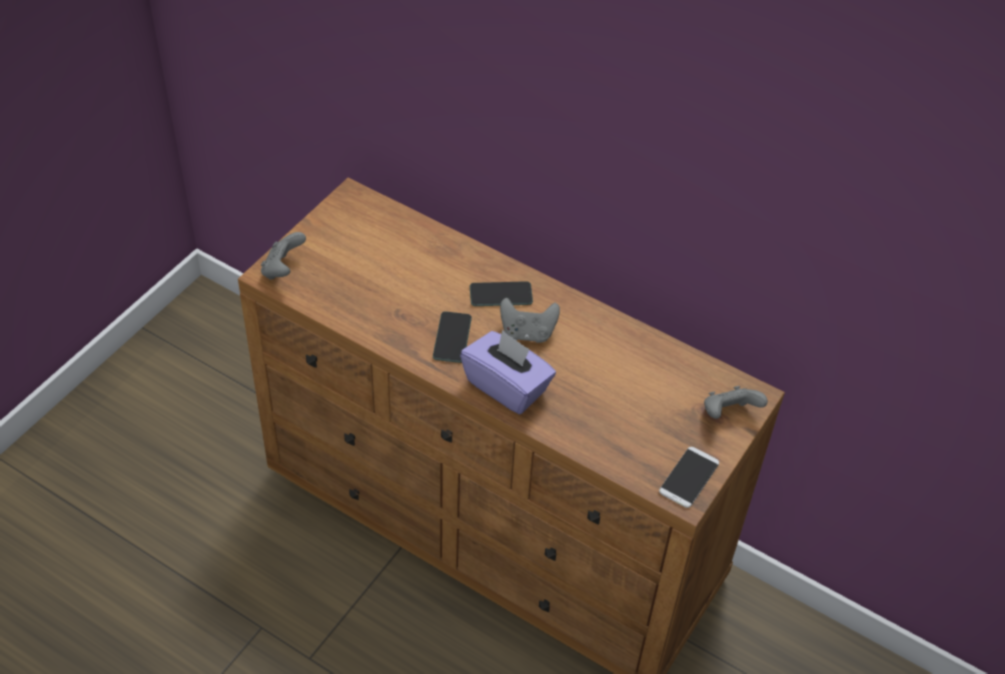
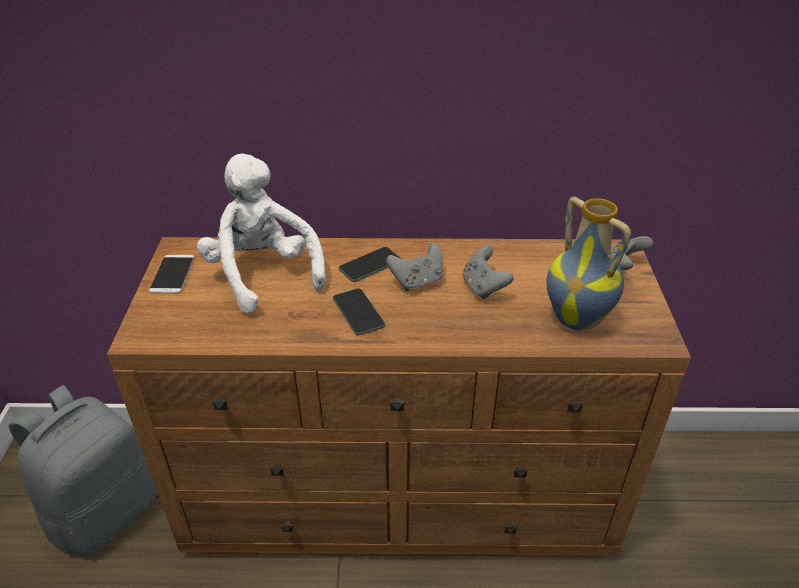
camera: 30 degrees left, 10 degrees down
grey game controller [261,232,306,280] -> grey game controller moved to [462,245,514,299]
purple tissue box [460,330,556,414] -> none
phone [659,447,719,508] -> phone moved to [149,255,194,294]
none -> grey backpack [8,385,157,557]
none -> white plush toy [197,153,326,313]
none -> vase [546,196,631,330]

